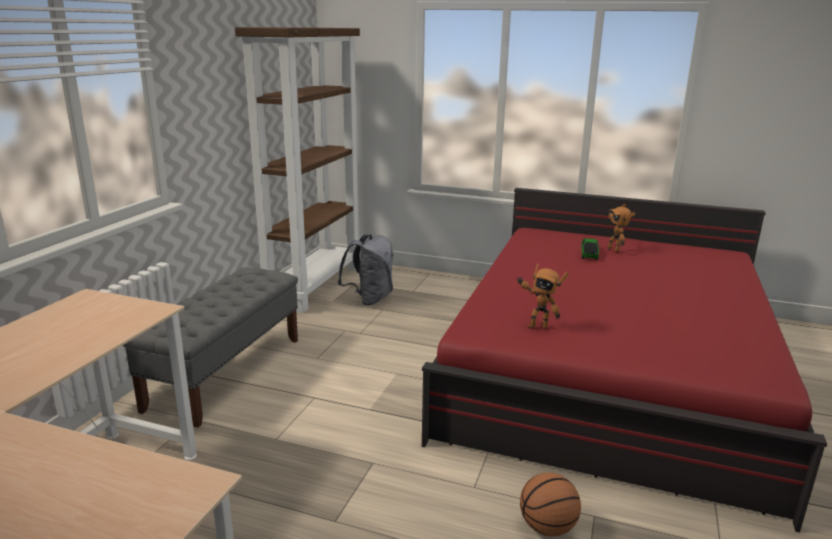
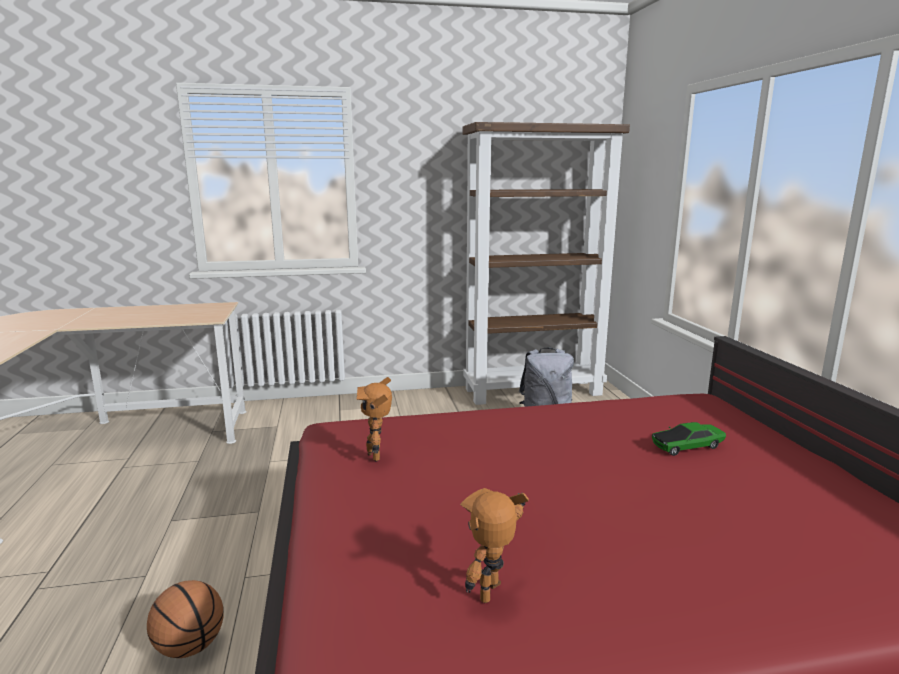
camera: 60 degrees right, 5 degrees down
grey bench [123,267,298,428] -> none
toy robot [607,204,635,252] -> toy robot moved to [460,488,529,603]

